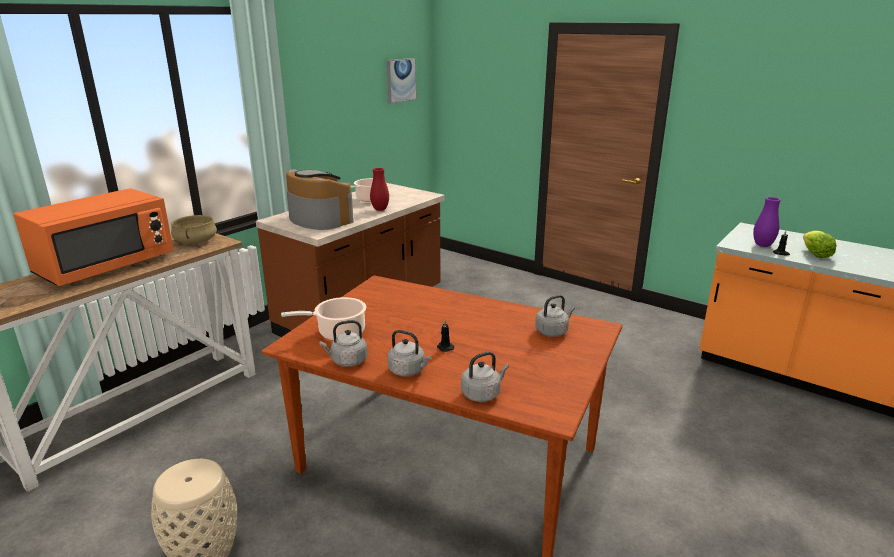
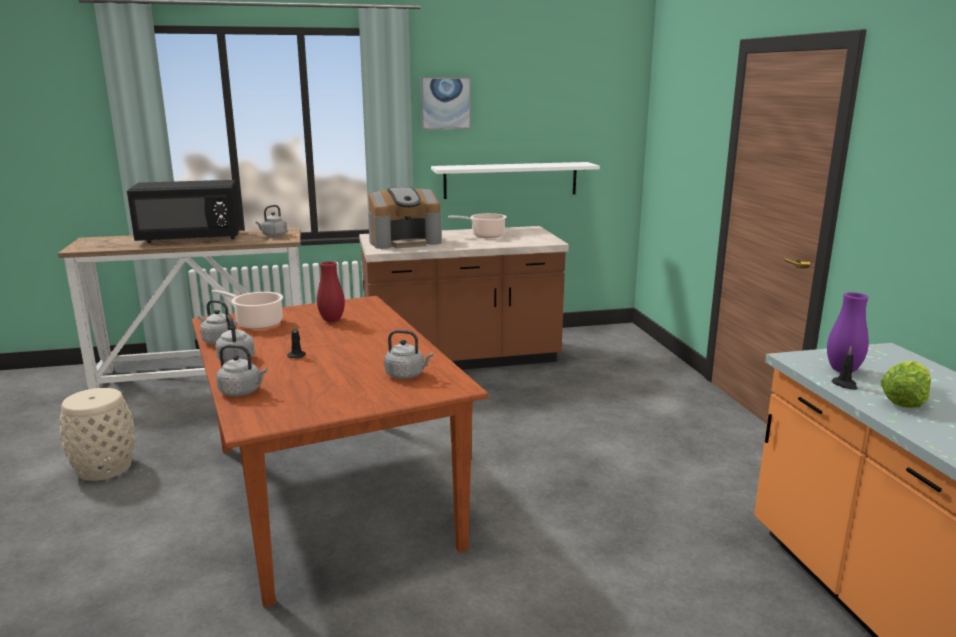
camera: 40 degrees right, 5 degrees down
orange microwave [13,188,174,286] -> black microwave [127,180,240,243]
beige cooking pot [171,215,217,244] -> grey kettle [255,205,287,237]
coffee machine [286,169,354,230] -> coffee machine turned 75 degrees clockwise [368,187,442,249]
red vase [370,168,389,211] -> red vase moved to [317,261,345,322]
picture [387,58,417,104] -> picture moved to [421,77,471,130]
none -> white shelf [431,162,600,199]

